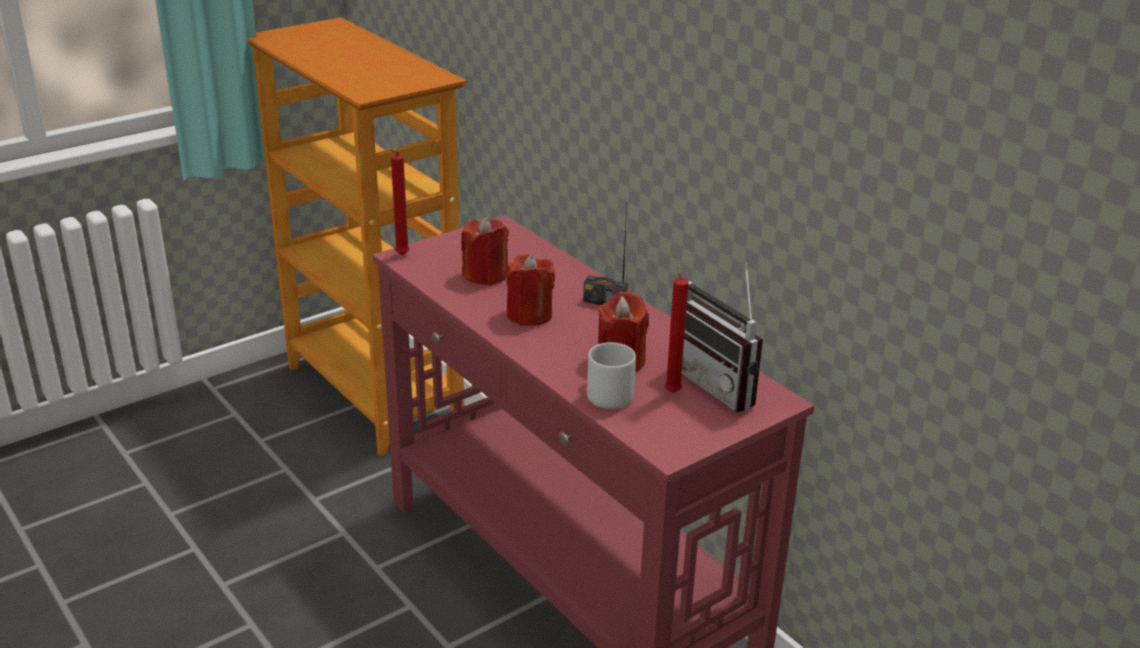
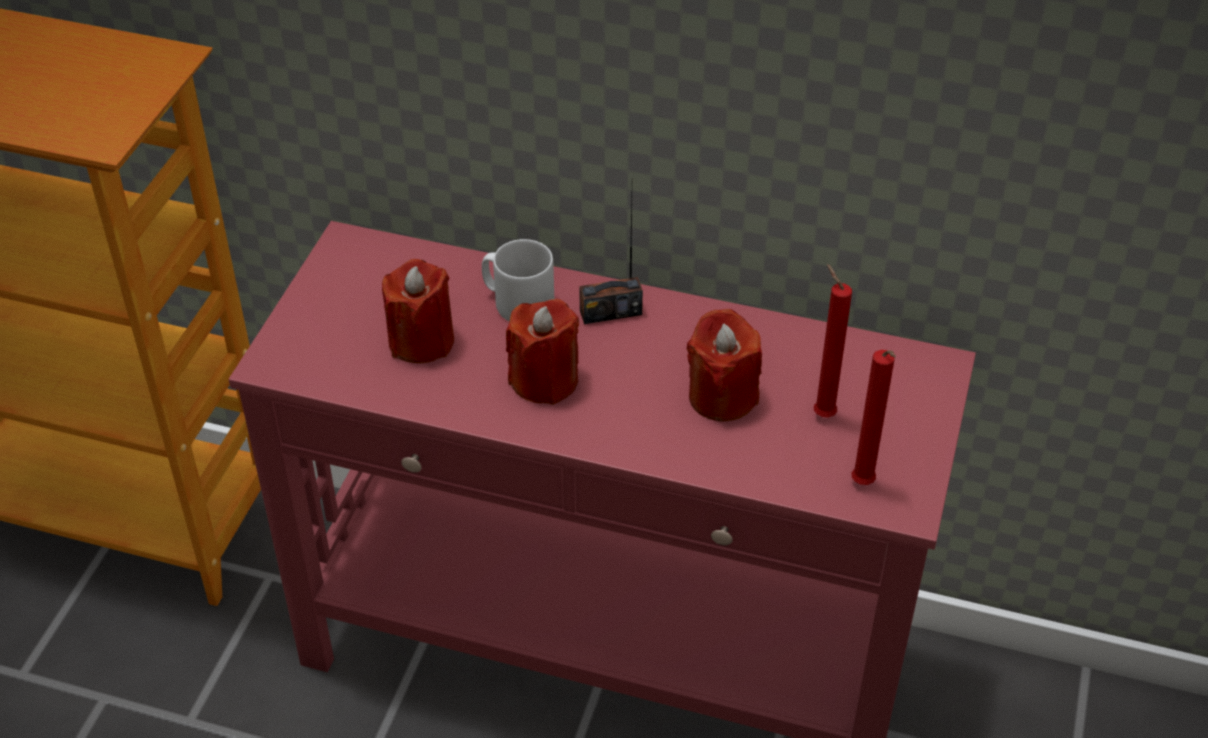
camera: 35 degrees left, 15 degrees up
red candle [390,149,410,255] -> red candle moved to [852,350,896,485]
grey mug [587,342,636,409] -> grey mug moved to [482,239,554,322]
radio [681,262,763,412] -> none

